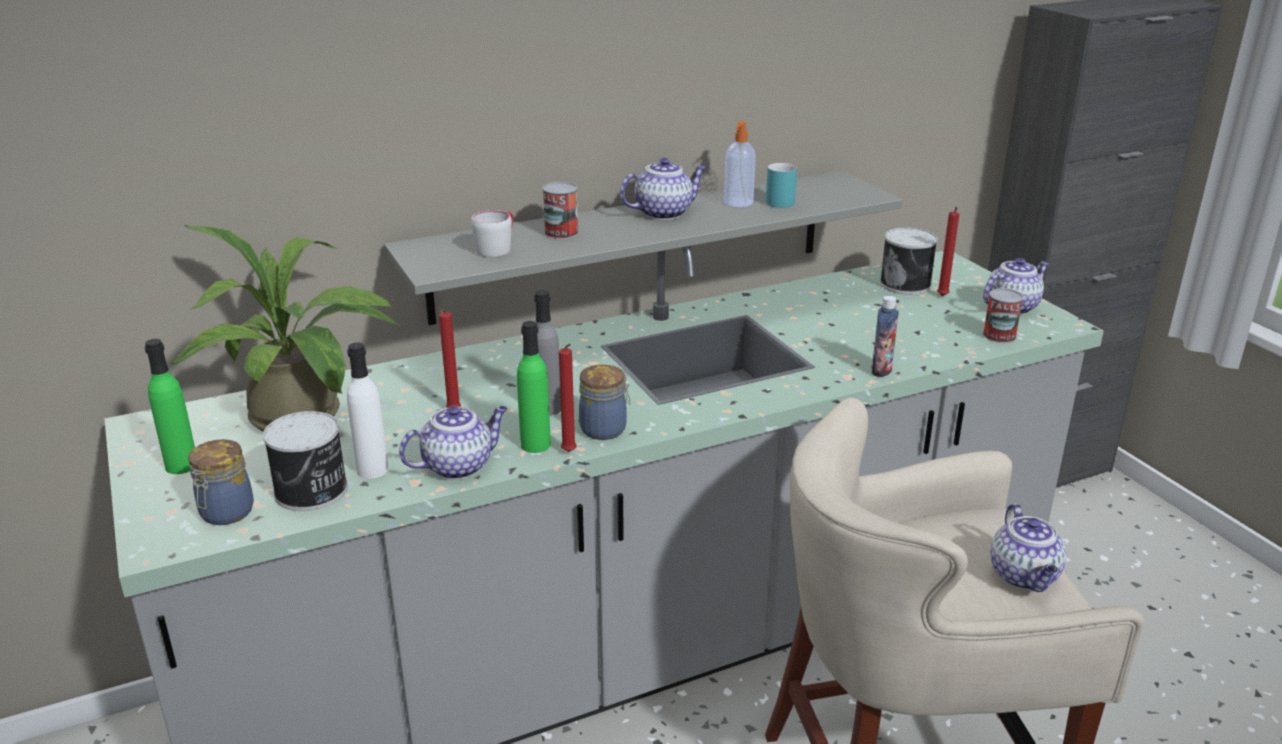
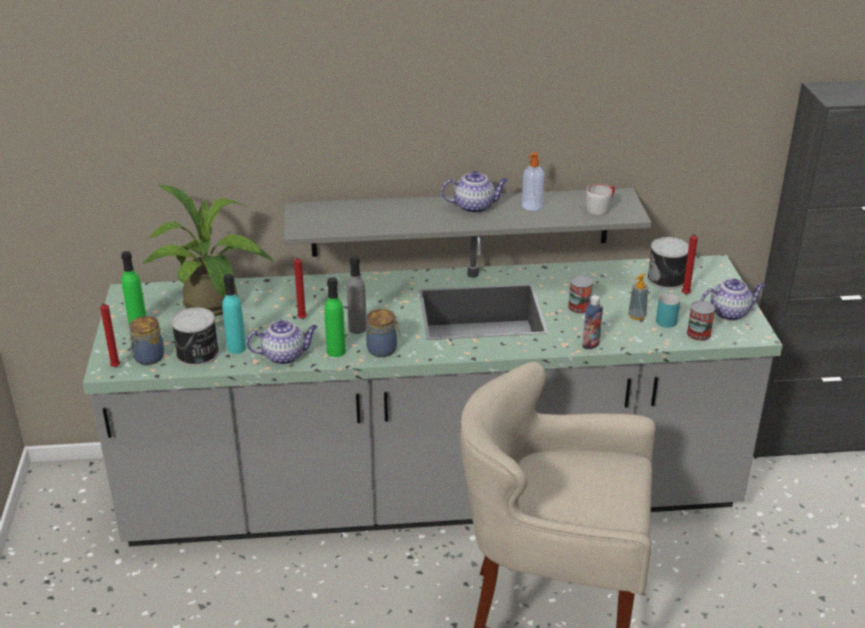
camera: 20 degrees right, 5 degrees up
white bottle [347,342,389,479] -> turquoise bottle [222,274,246,354]
grey mug [471,210,513,257] -> grey mug moved to [586,184,615,215]
can [543,182,579,239] -> can moved to [568,275,593,314]
red candle [559,344,577,452] -> red candle moved to [100,303,120,367]
turquoise mug [766,163,797,208] -> turquoise mug moved to [656,293,680,328]
teapot [990,503,1066,592] -> none
none -> soap dispenser [628,273,648,320]

